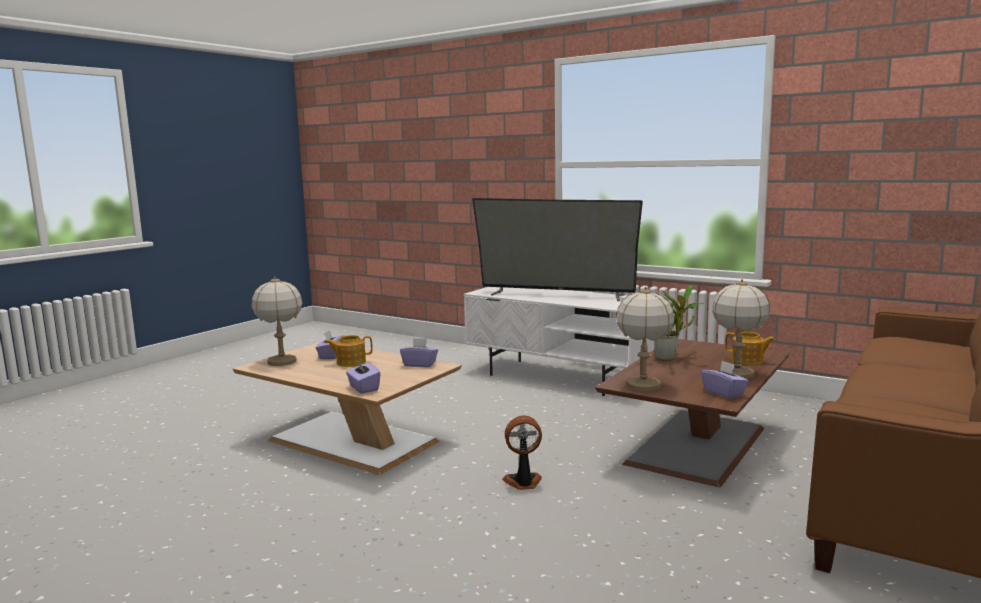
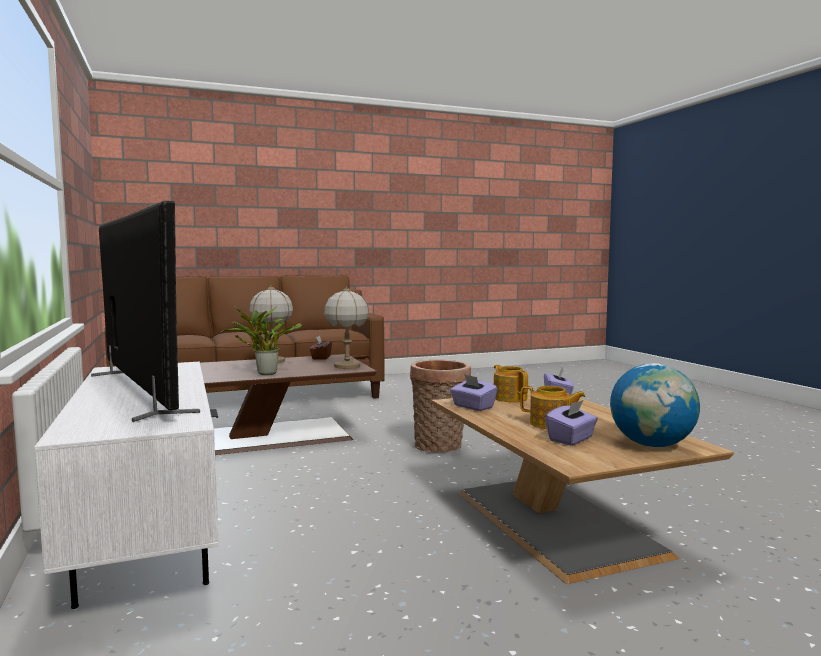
camera: 145 degrees left, 5 degrees down
table lamp [252,277,302,366] -> globe [610,363,700,447]
fan [502,415,542,490] -> basket [410,360,471,453]
purple tissue box [701,361,749,399] -> brown tissue box [310,335,332,360]
teapot [725,332,775,365] -> teapot moved to [494,365,528,402]

